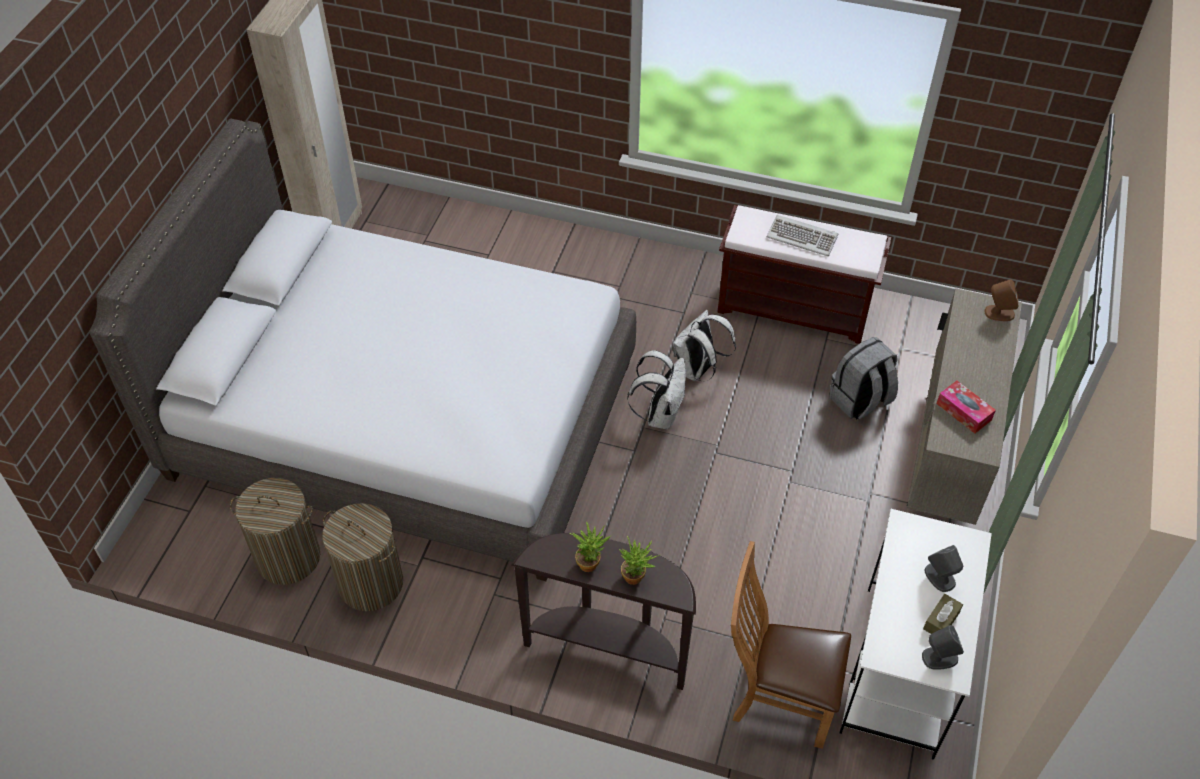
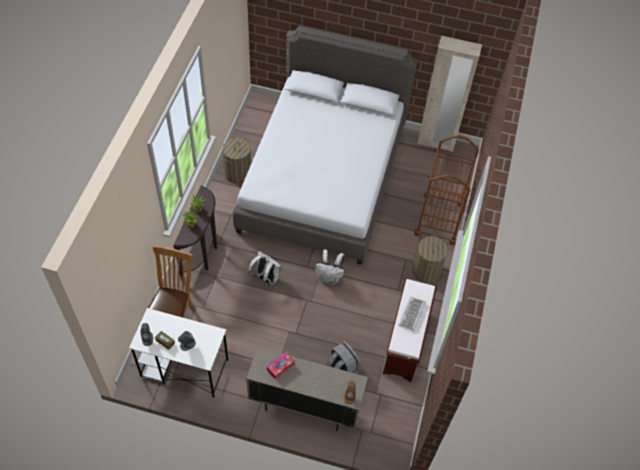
camera: 85 degrees right, 5 degrees up
laundry basket [230,478,320,585] -> laundry basket moved to [412,235,448,283]
white backpack [672,310,736,382] -> white backpack moved to [249,251,282,286]
none -> brown cart [414,135,479,245]

